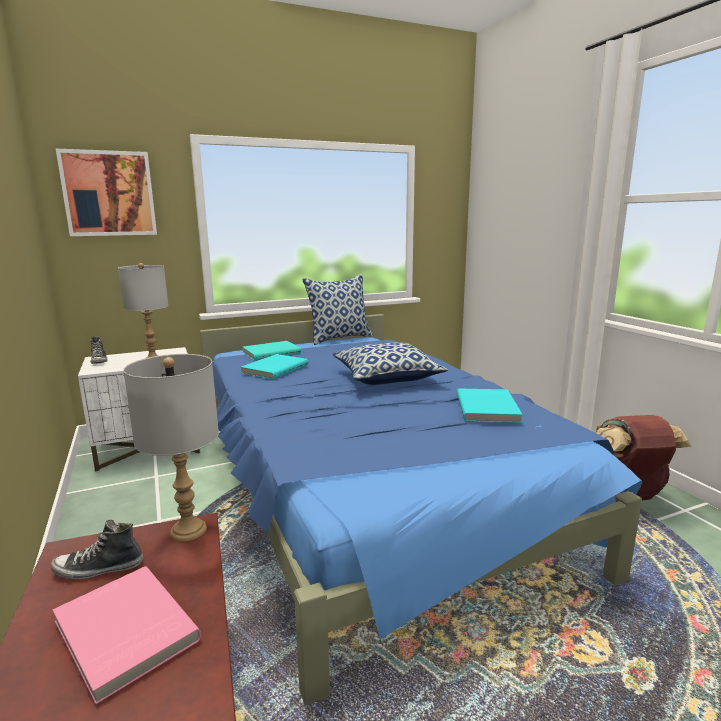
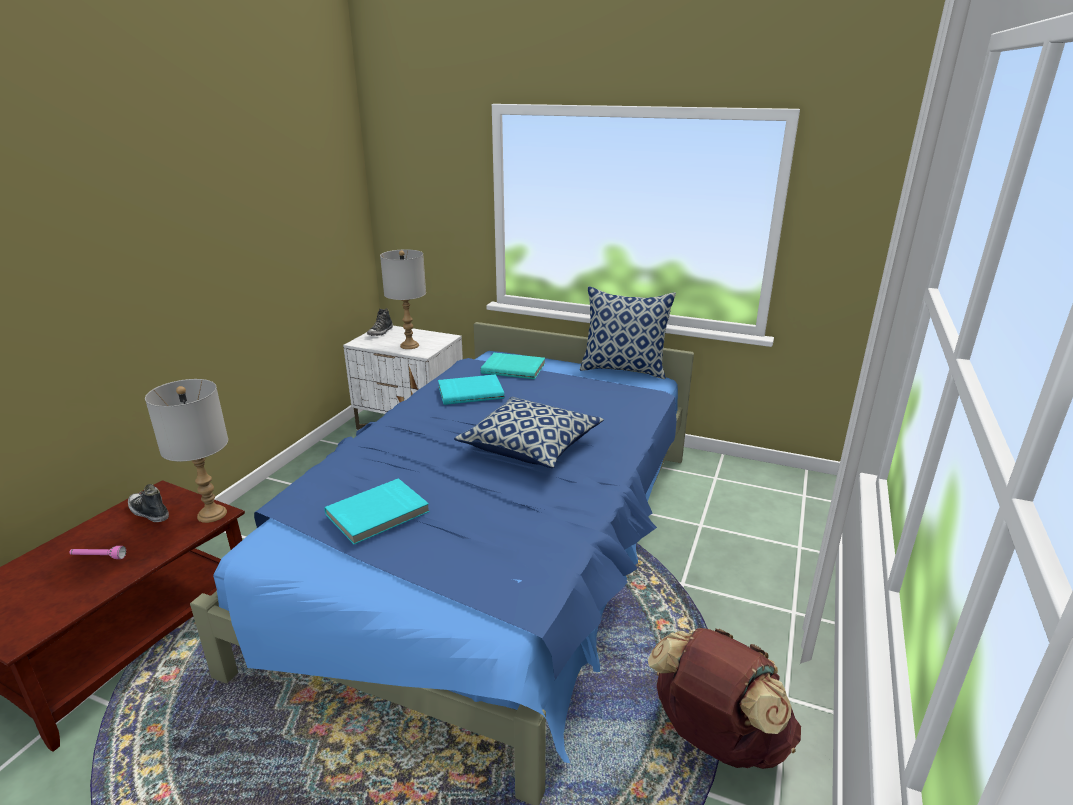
camera: 45 degrees right, 10 degrees up
pink book [53,566,201,704] -> pink flashlight [70,546,126,559]
picture [56,149,157,236] -> none
turquoise book [457,389,523,423] -> turquoise book moved to [324,478,430,544]

